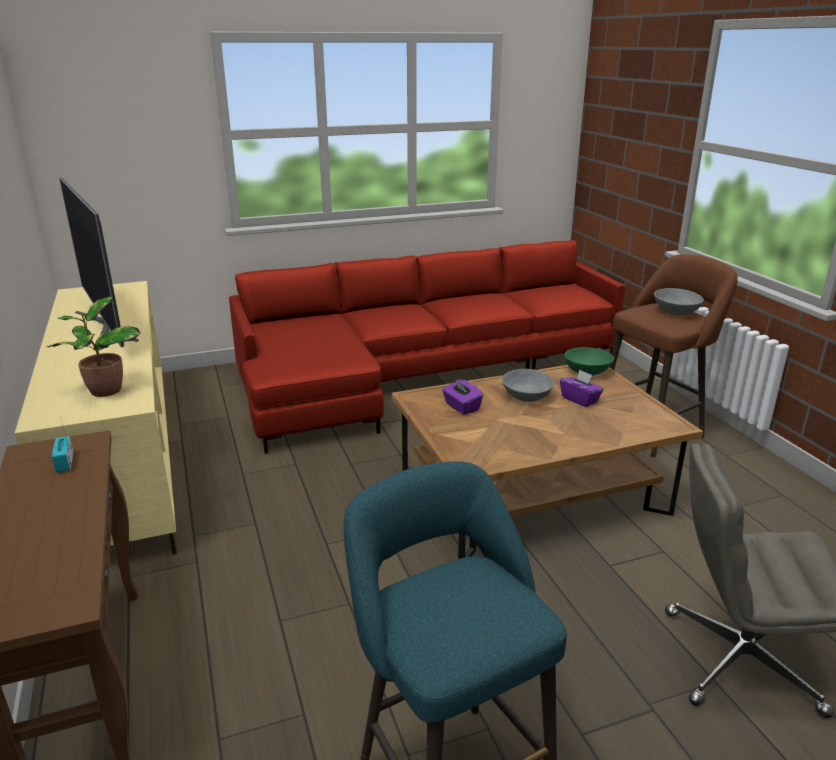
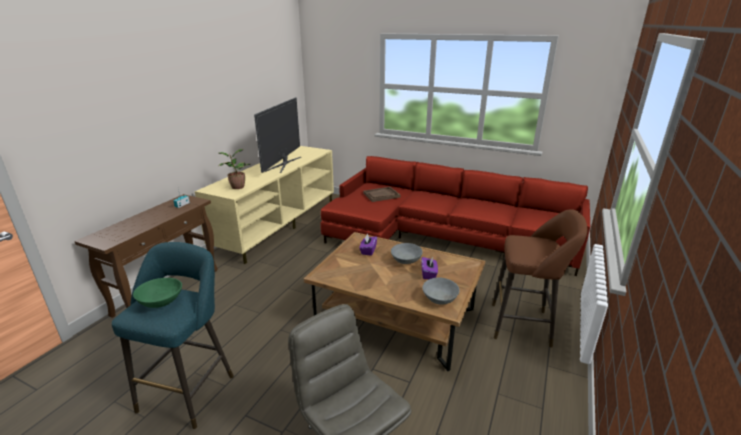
camera: 45 degrees right, 0 degrees up
green bowl [565,347,614,376] -> green bowl moved to [133,278,182,308]
grey bowl [654,288,704,315] -> grey bowl moved to [422,278,460,305]
none -> brown tray [363,187,400,202]

